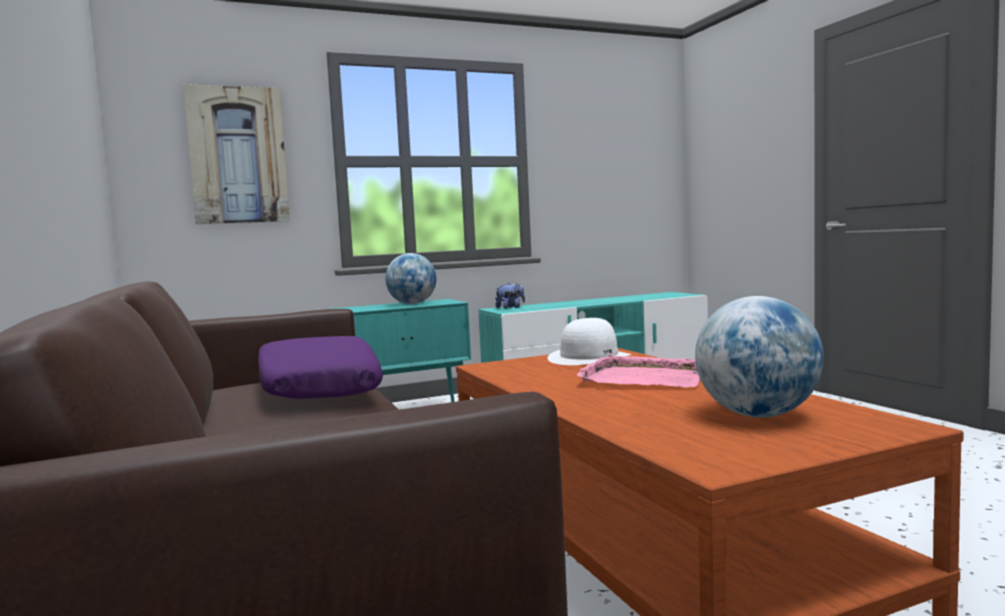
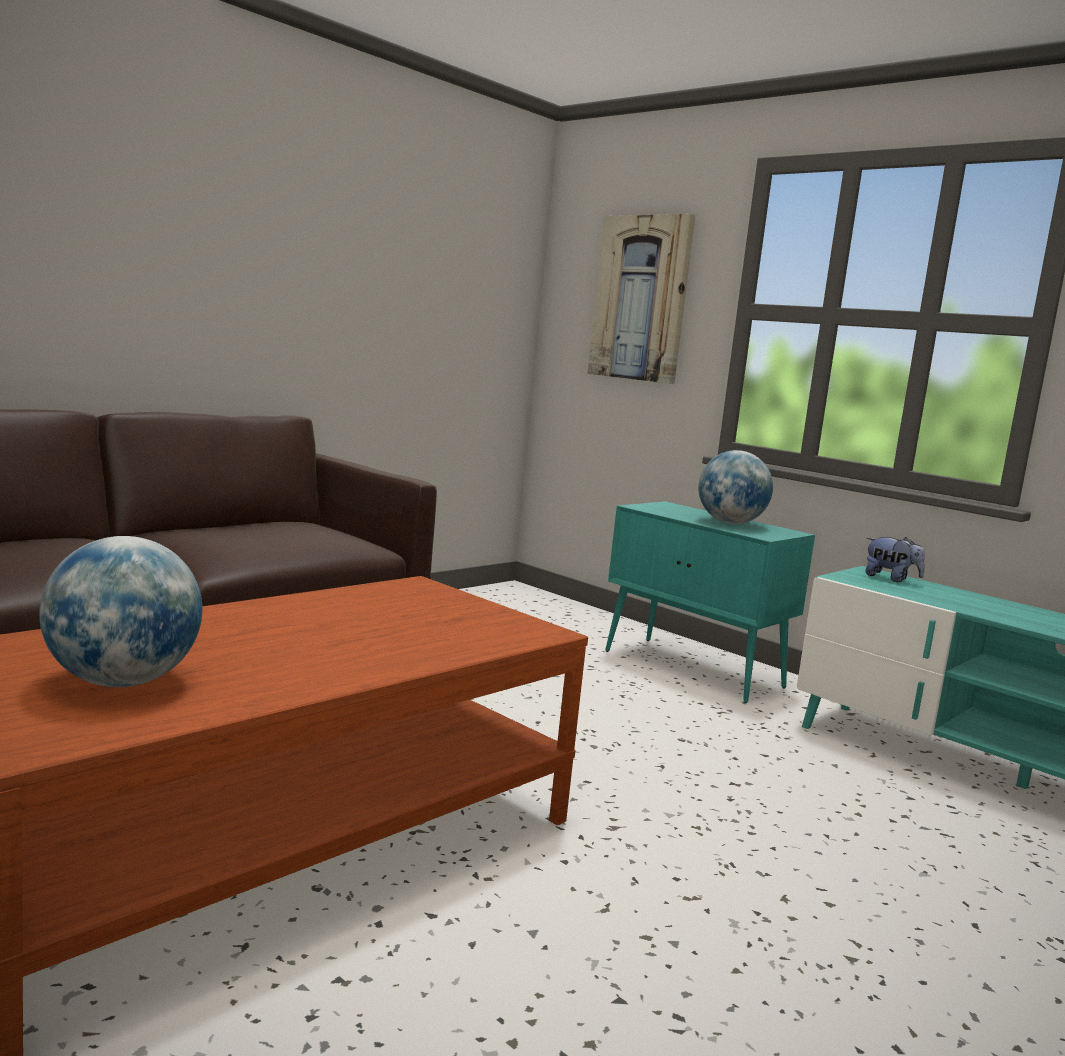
camera: 65 degrees right, 5 degrees up
purple pillow [258,336,383,399] -> none
white hat [548,318,631,365] -> none
pink tray [577,353,700,388] -> none

